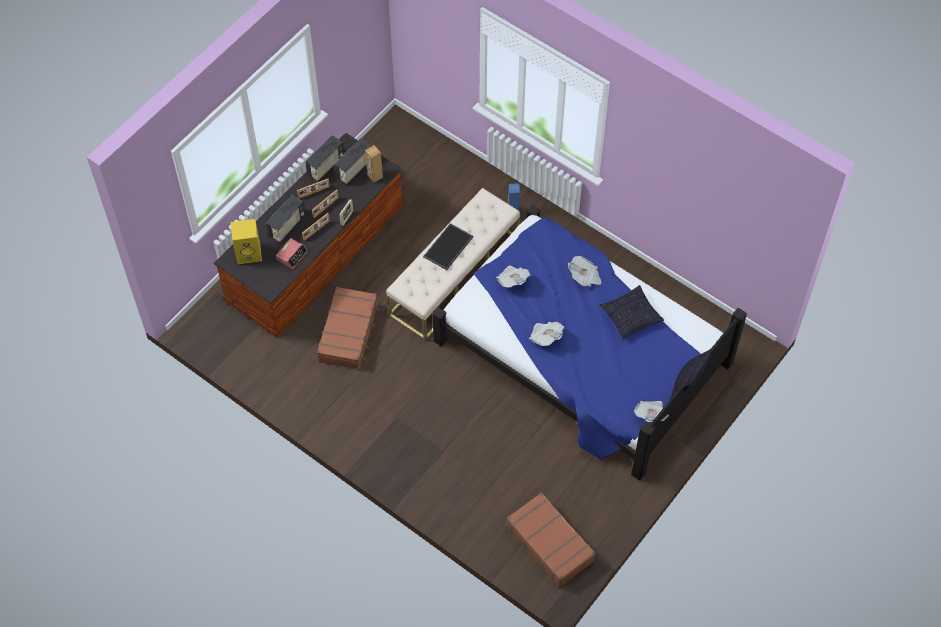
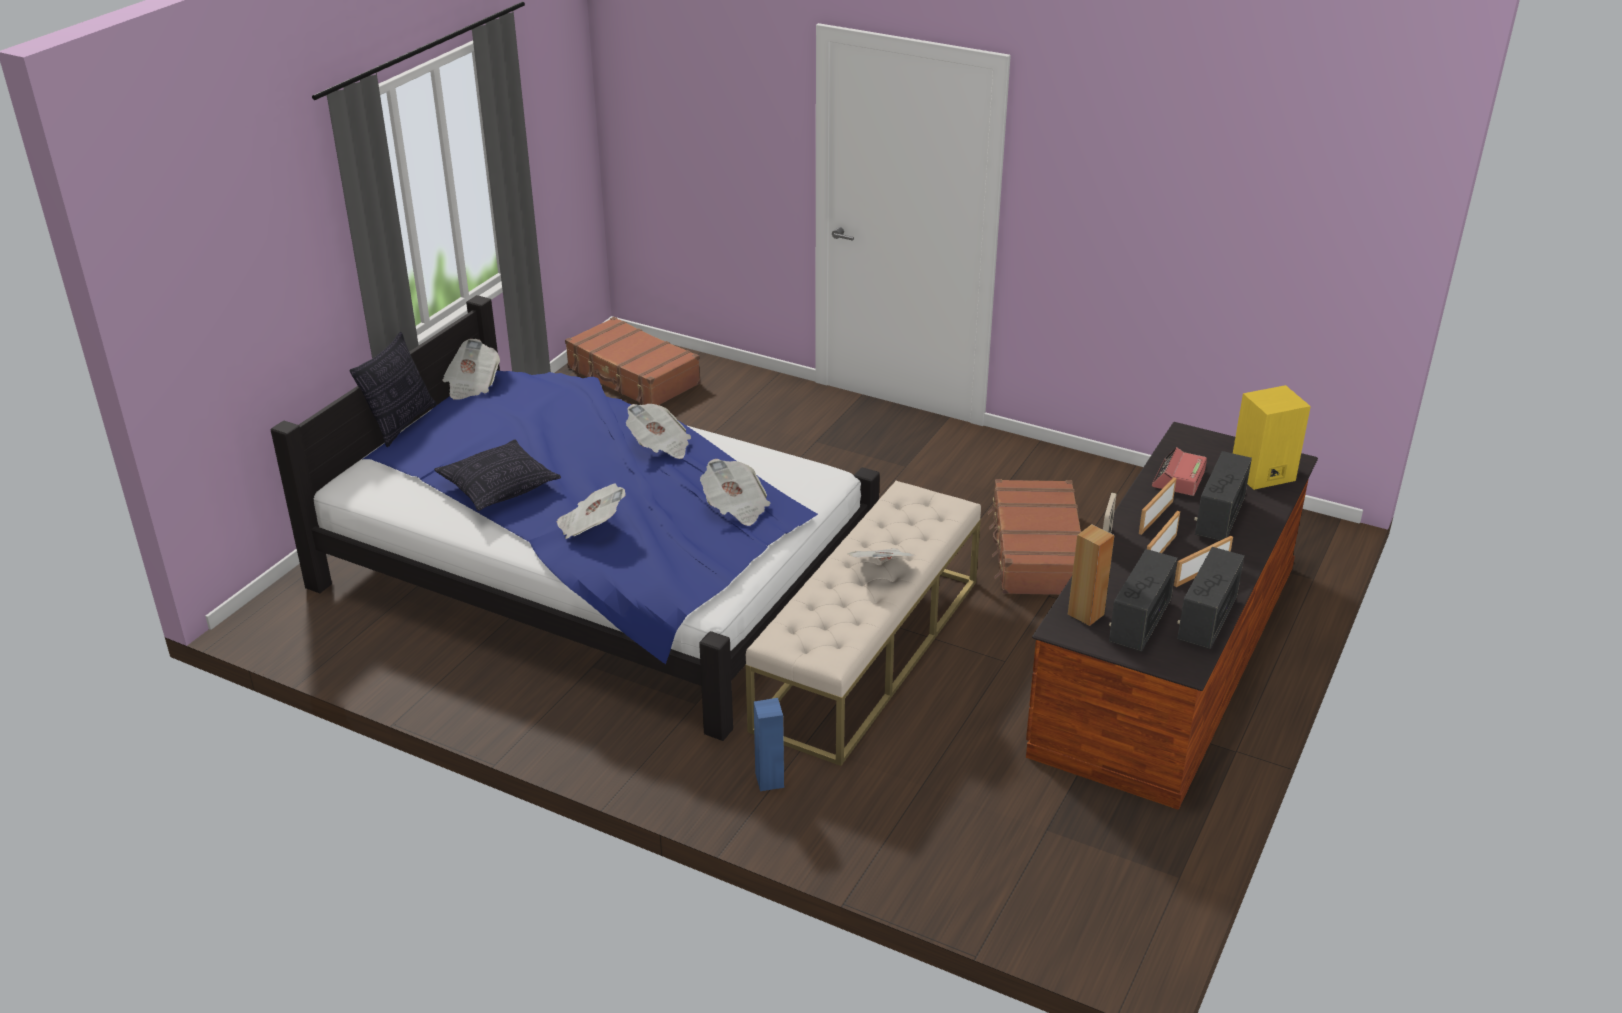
camera: 170 degrees right, 25 degrees down
tray [423,223,473,270] -> newspaper [848,548,914,561]

